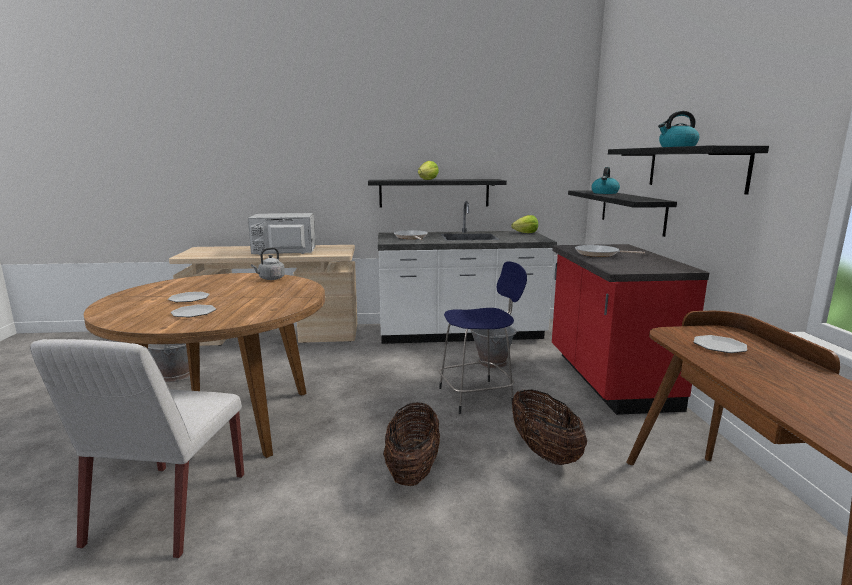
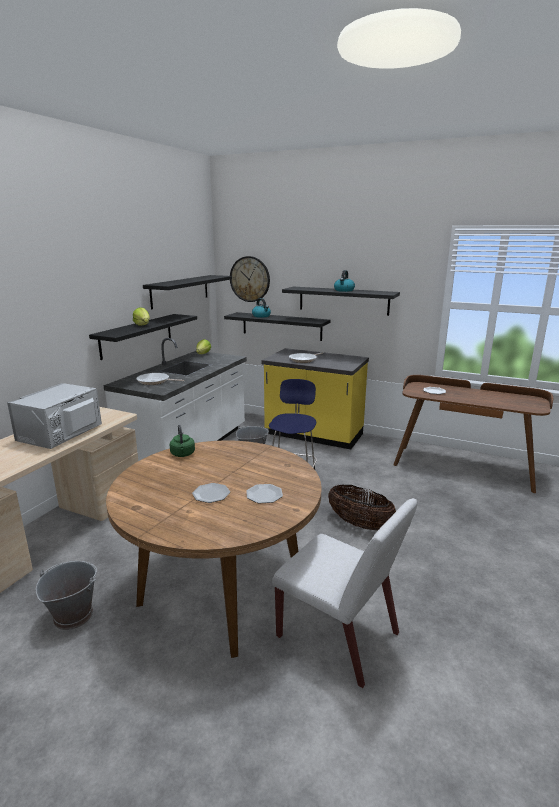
camera: 60 degrees left, 5 degrees up
grey kettle [251,247,285,280] -> green kettle [170,425,195,457]
basket [512,390,587,465] -> none
red counter [552,244,709,415] -> yellow counter [262,348,369,449]
none -> black shelf [143,275,232,309]
none -> wall clock [230,256,270,302]

